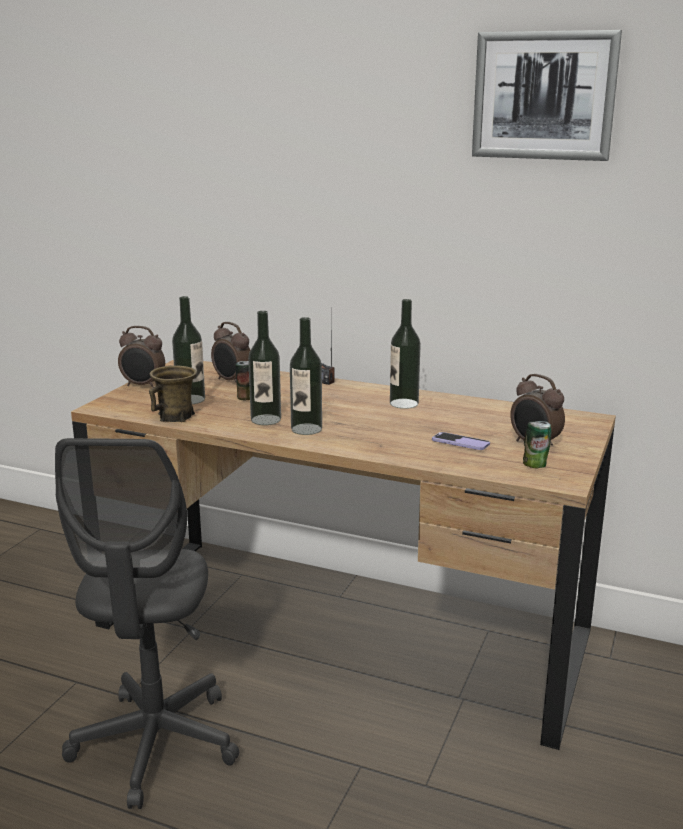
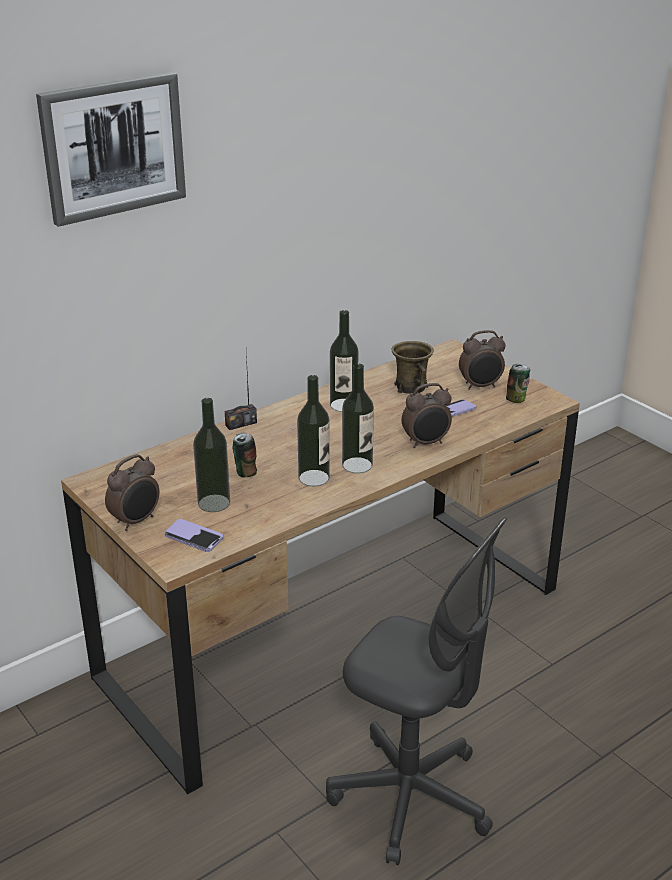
camera: 60 degrees left, 10 degrees up
brown mug [149,366,197,422] -> brown mug moved to [391,341,434,394]
alarm clock [211,322,250,385] -> alarm clock moved to [402,383,452,448]
picture [472,30,622,161] -> picture moved to [36,72,186,227]
none -> phone [165,519,223,552]

